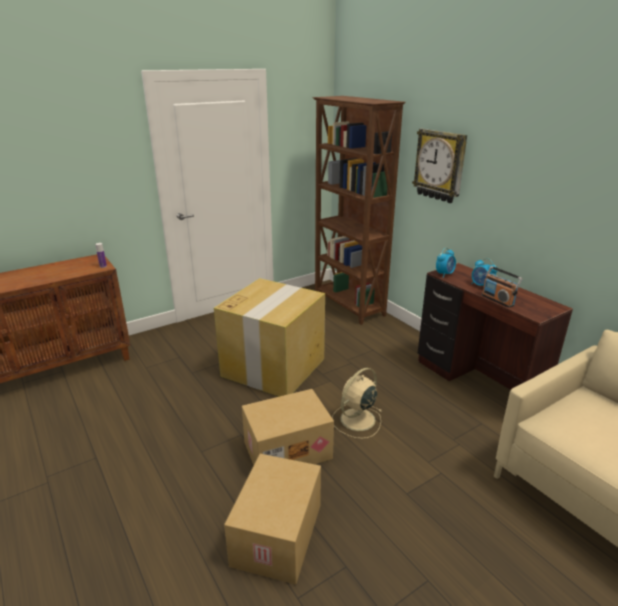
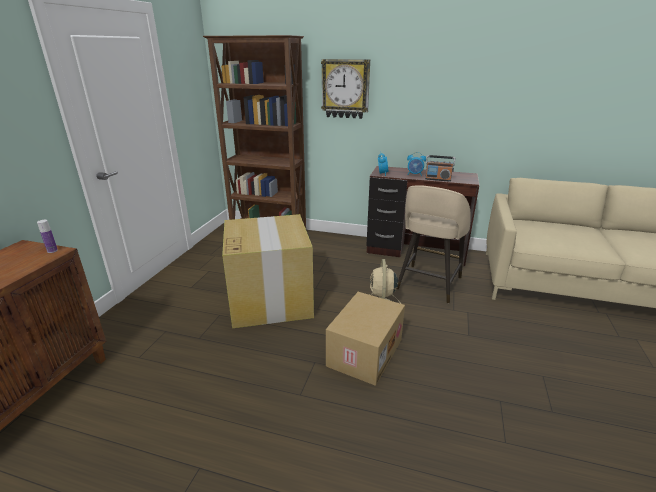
camera: 40 degrees left, 0 degrees up
cardboard box [224,454,321,585] -> none
none -> beige stool [397,185,471,303]

